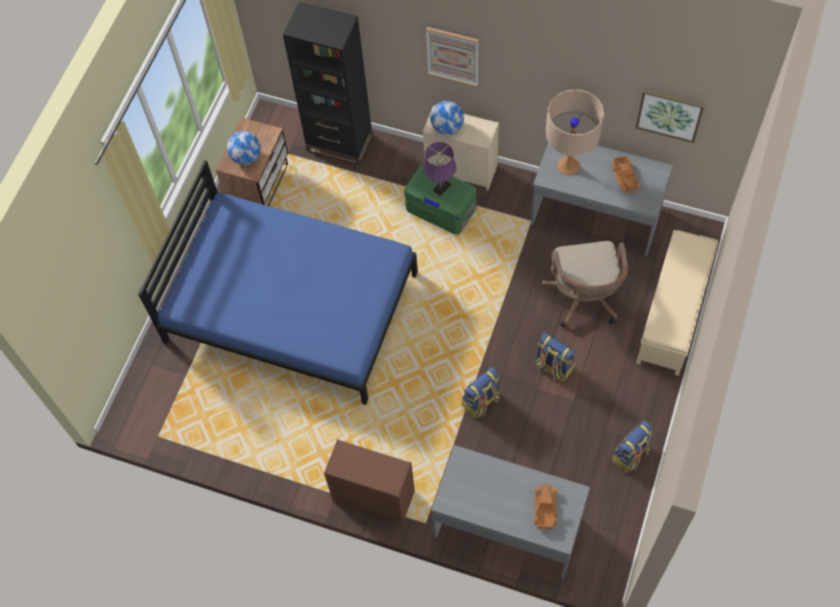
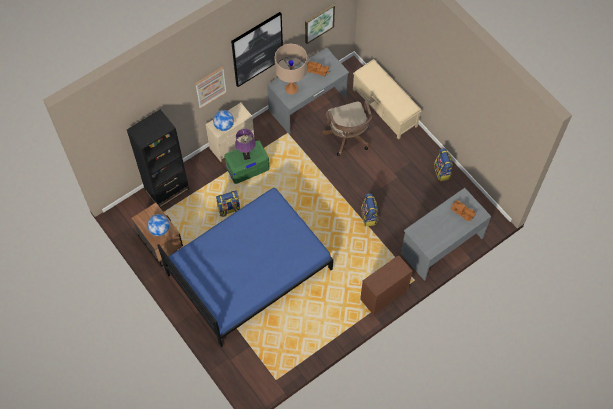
camera: 60 degrees left, 0 degrees up
backpack [535,332,576,381] -> backpack moved to [216,191,240,217]
brown office chair [541,241,629,327] -> brown office chair turned 45 degrees clockwise [322,101,372,156]
none -> picture [231,12,283,87]

